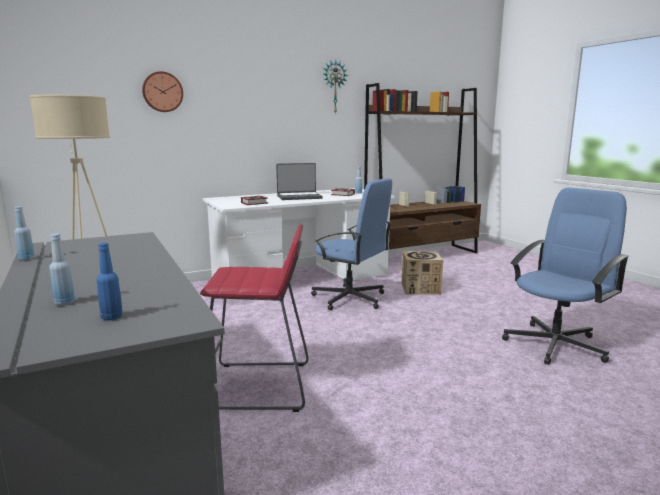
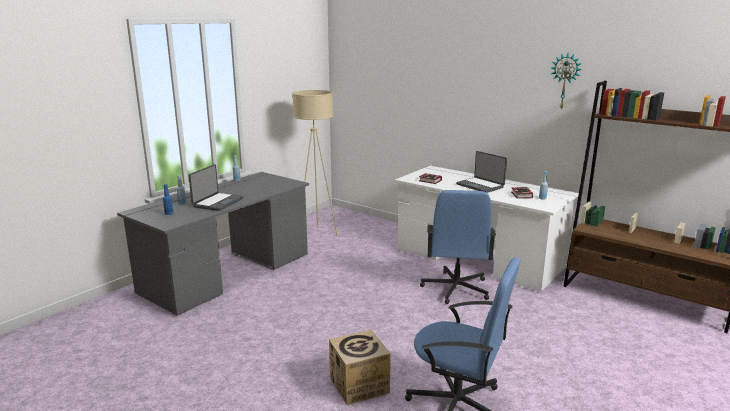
camera: 65 degrees right, 5 degrees up
wall clock [142,71,183,112] -> none
red stool [200,224,309,412] -> none
cardboard box [401,251,444,295] -> cardboard box moved to [329,330,391,405]
none -> laptop [189,164,243,211]

